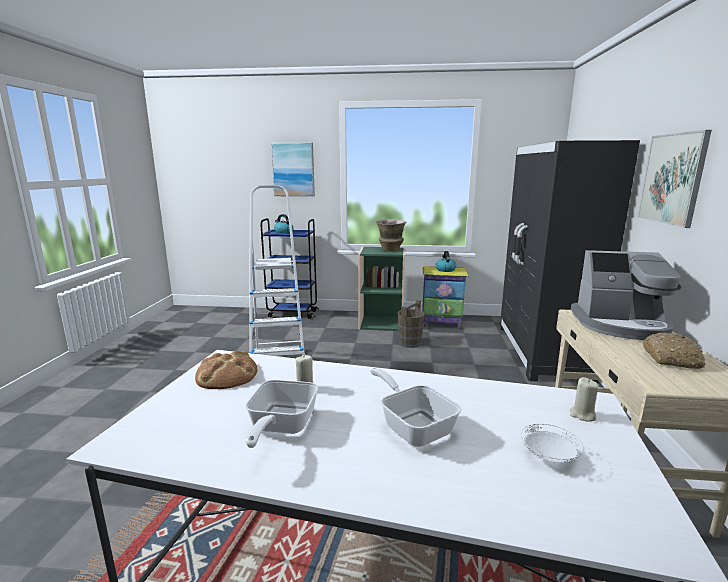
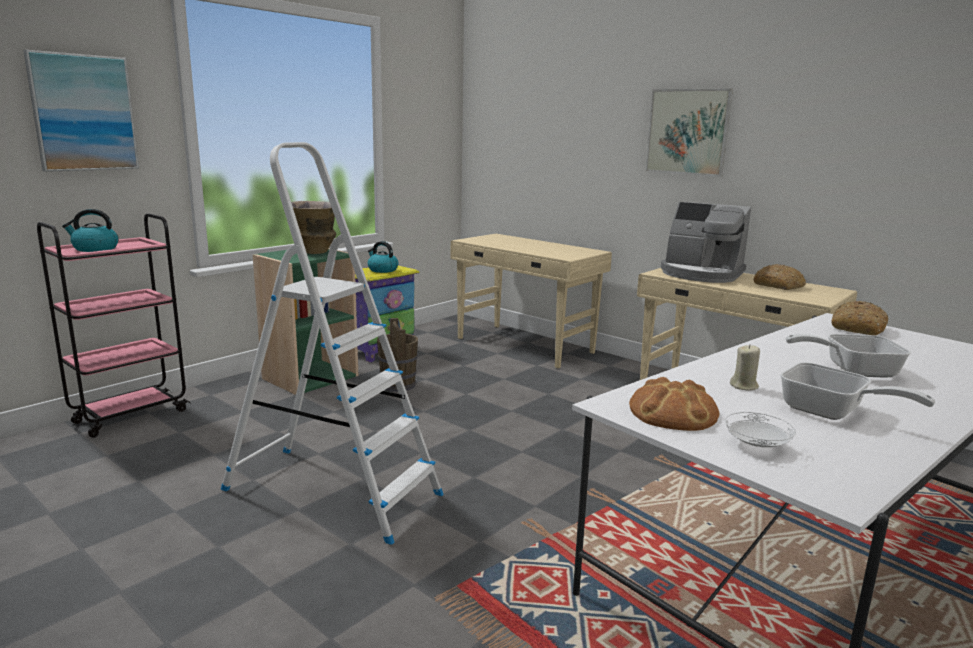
camera: 55 degrees left, 0 degrees up
blue cart [261,218,319,319] -> pink cart [37,214,190,438]
black cabinet [500,140,640,383] -> beige console table [451,234,612,369]
white plate [521,424,584,463] -> white plate moved to [725,412,796,447]
beige candle [570,377,599,422] -> bread [831,301,888,335]
coffee machine [571,250,681,340] -> coffee machine turned 75 degrees clockwise [661,202,751,283]

